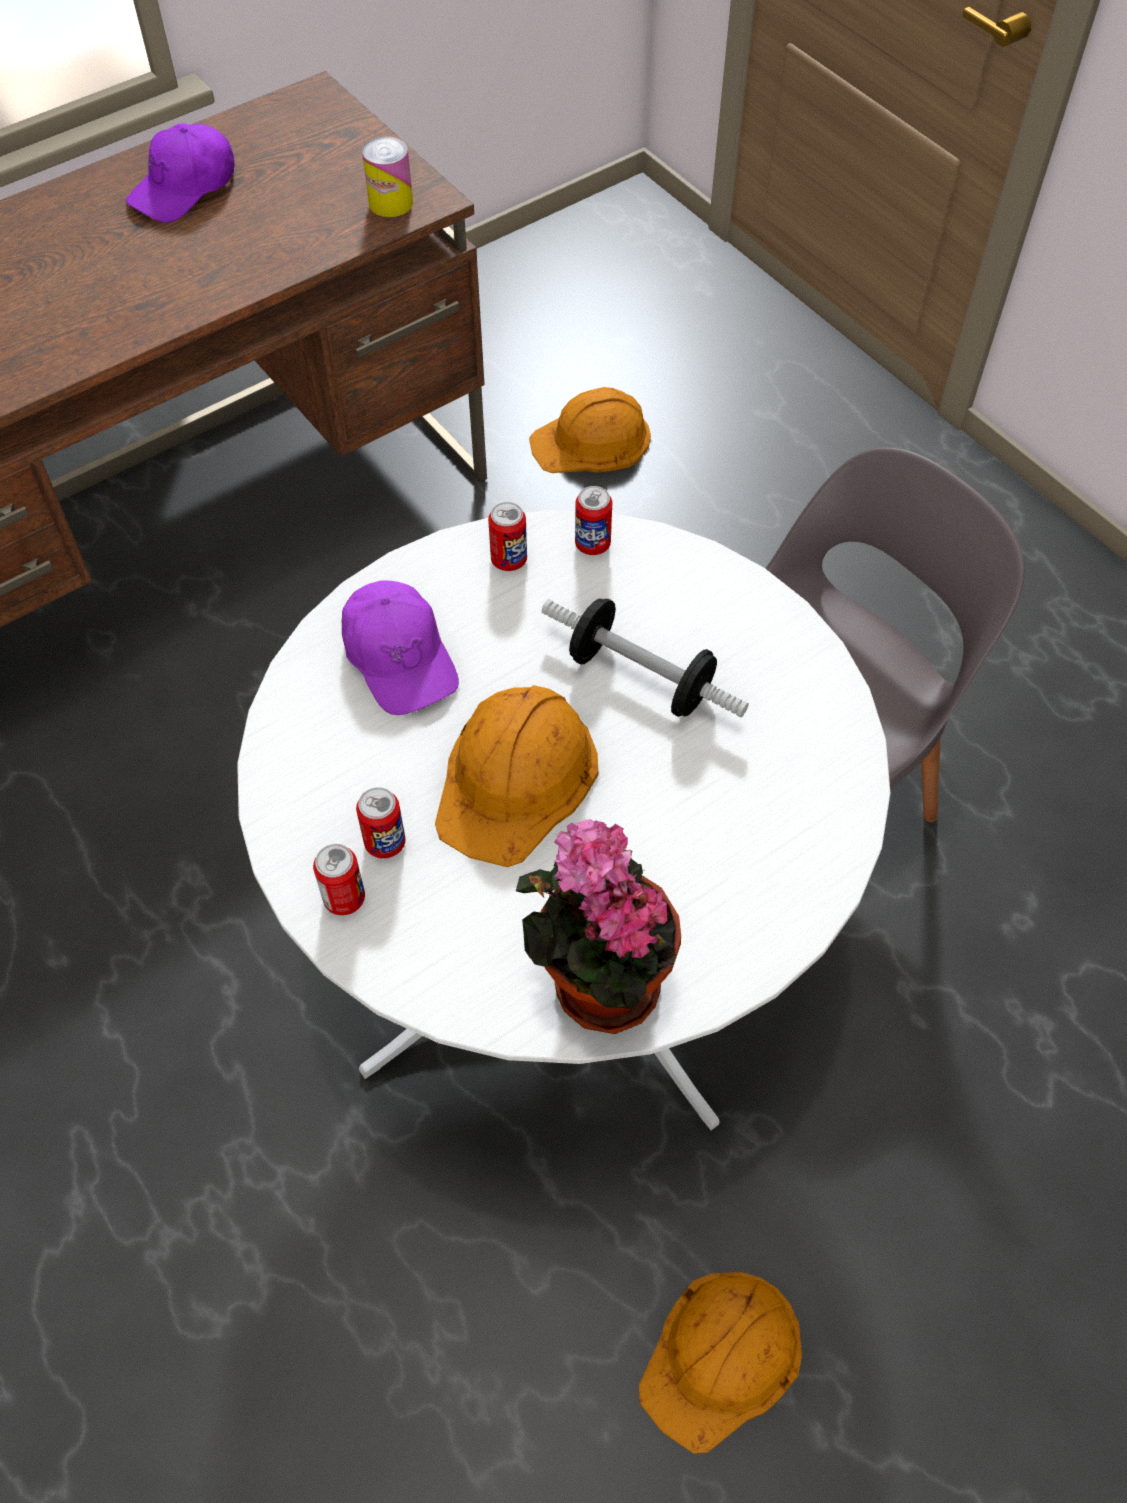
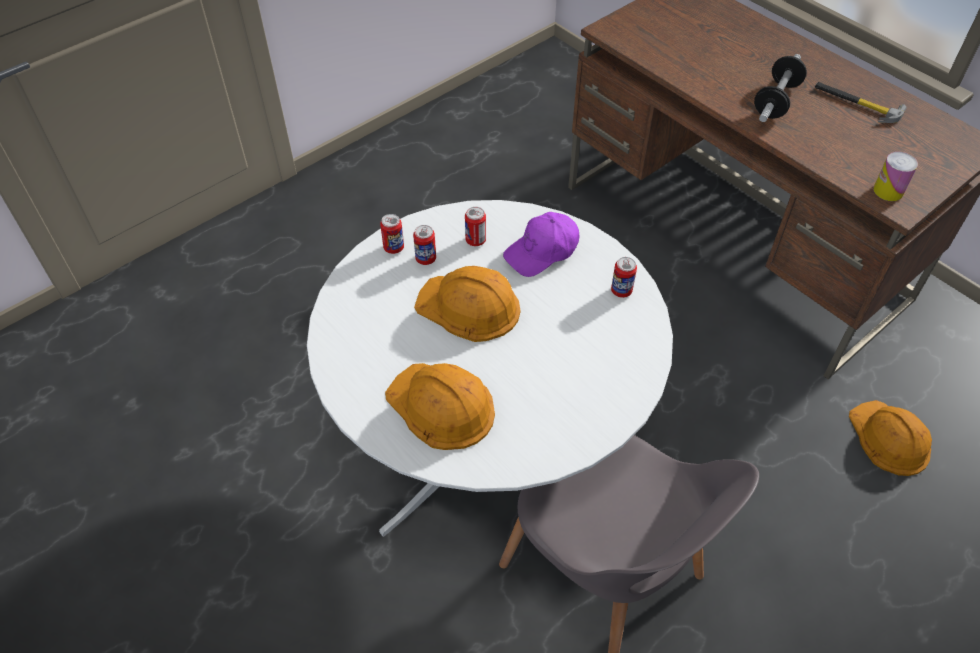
camera: 85 degrees right, 5 degrees down
purple cap [126,123,235,223] -> hammer [815,82,907,123]
potted plant [516,819,681,1034] -> none
dumbbell [542,599,749,717] -> dumbbell moved to [754,54,807,122]
can [575,486,612,555] -> can moved to [465,207,486,246]
orange hard hat [639,1272,802,1454] -> orange hard hat moved to [385,363,495,450]

